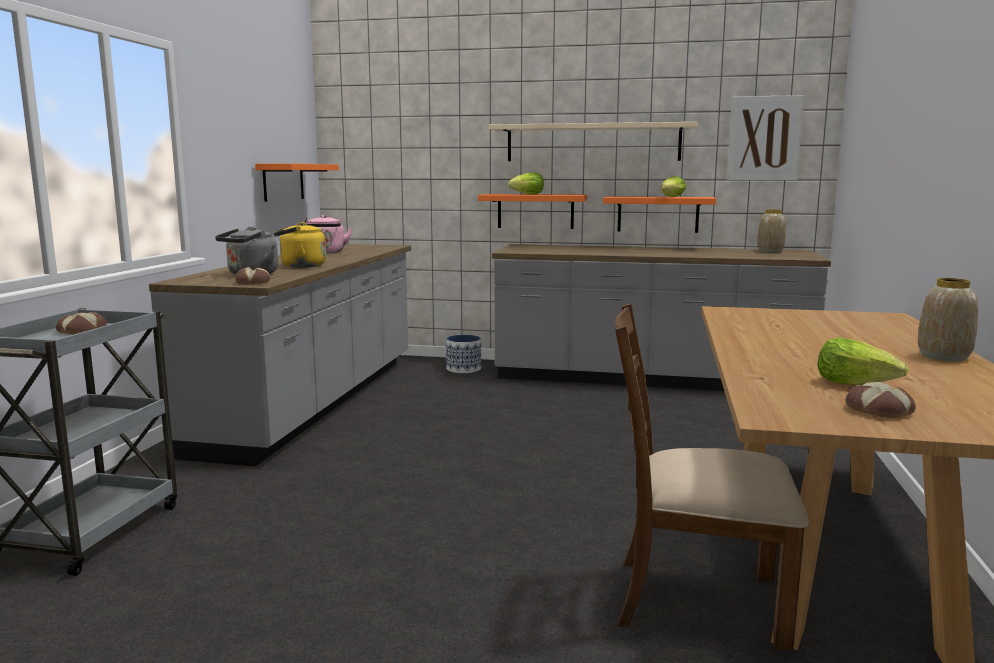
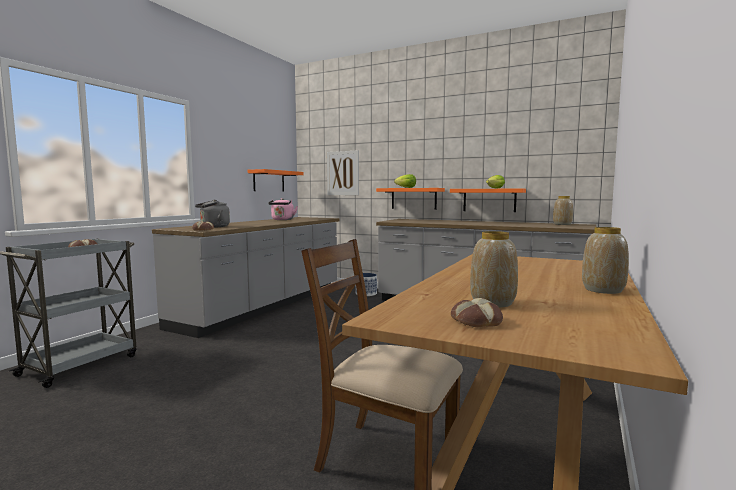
camera: 15 degrees right, 5 degrees down
yellow kettle [274,222,326,268] -> none
beige shelf [489,122,698,161] -> none
picture [727,95,804,181] -> picture moved to [327,150,359,195]
lettuce [817,338,908,385] -> vase [470,231,518,307]

